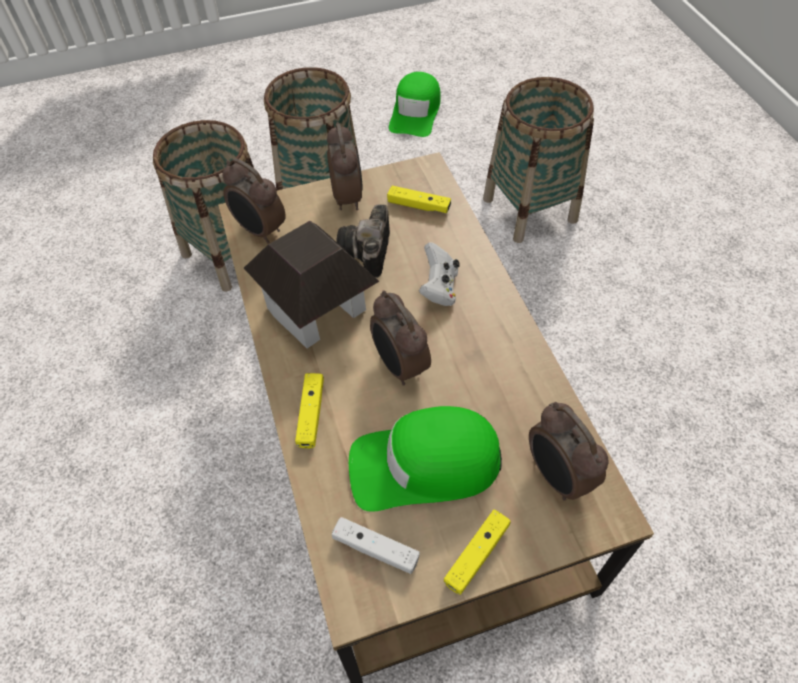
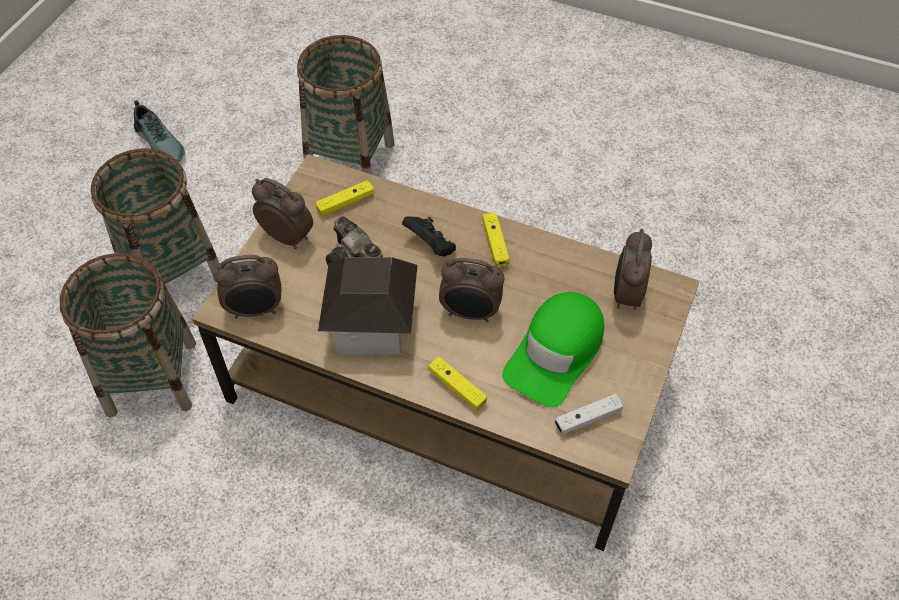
camera: 50 degrees left, 0 degrees up
green cap [389,72,441,137] -> shoe [134,100,185,162]
white game controller [419,242,460,306] -> black game controller [402,216,456,257]
yellow game controller [444,509,511,595] -> yellow game controller moved to [482,213,510,267]
alarm clock [529,402,609,501] -> alarm clock turned 90 degrees clockwise [614,229,652,310]

